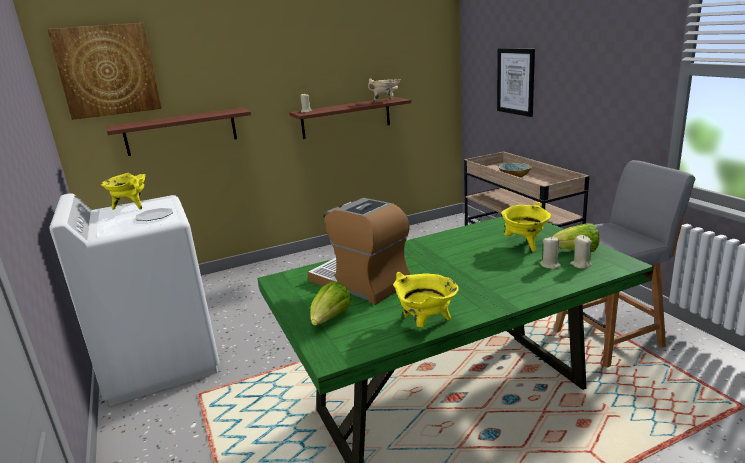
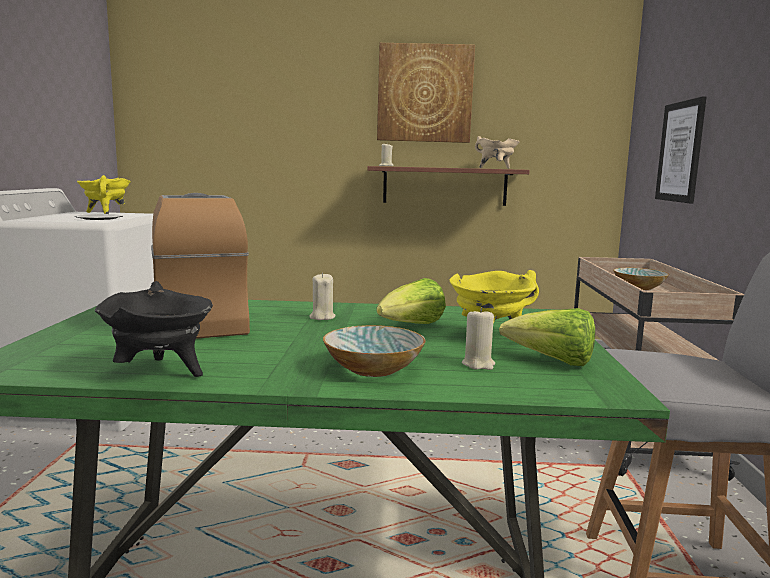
camera: 25 degrees right, 10 degrees down
picture [47,23,162,120] -> picture moved to [377,43,475,143]
shelf [107,108,251,156] -> none
lettuce [310,281,352,326] -> lettuce moved to [376,278,446,324]
yellow cooking pot [393,272,459,327] -> black cooking pot [95,281,213,377]
beige candle [570,235,592,269] -> beige candle moved to [309,273,335,320]
none -> bowl [323,325,426,377]

